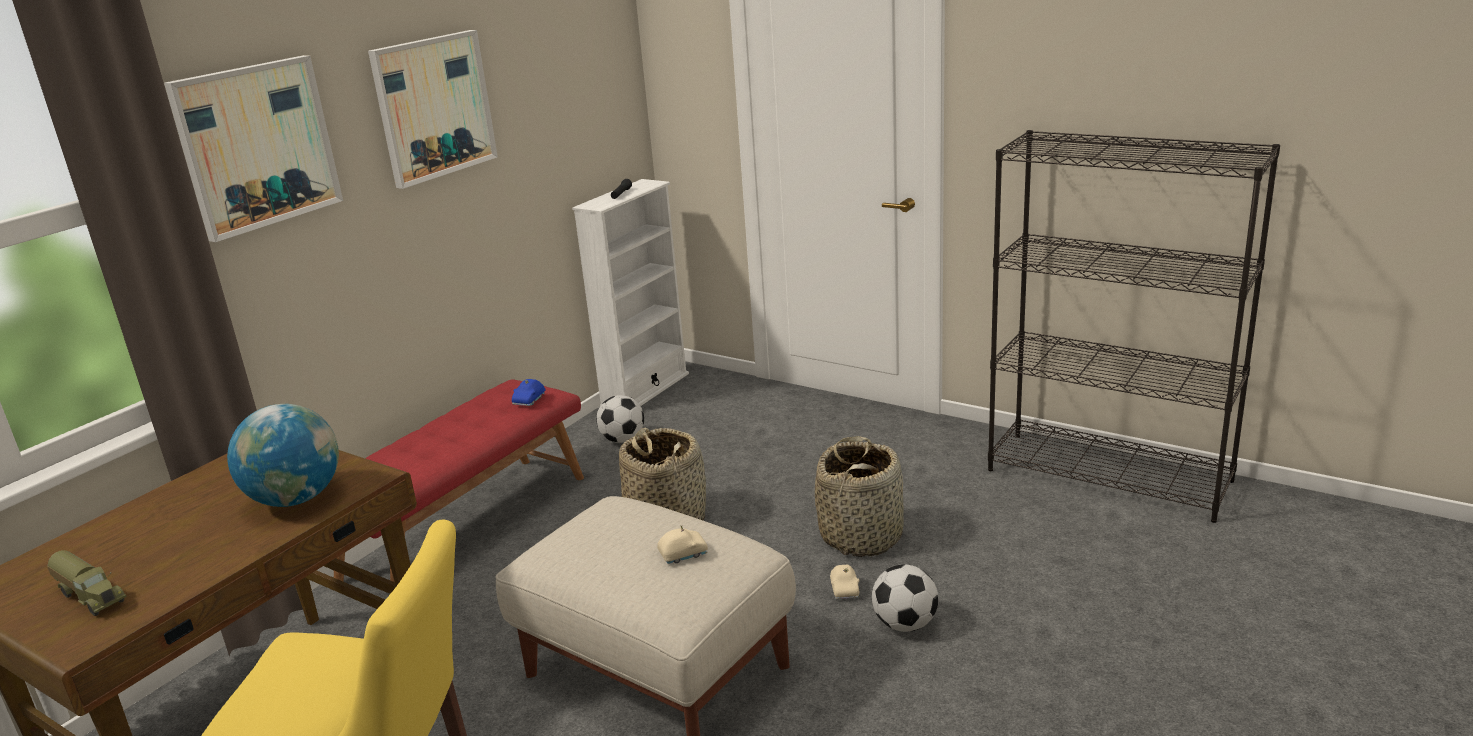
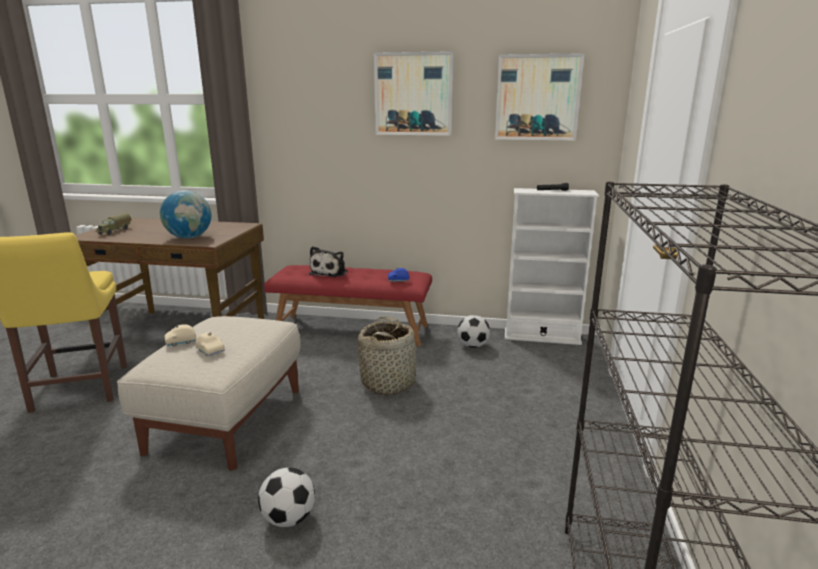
camera: 65 degrees right, 5 degrees down
picture [164,55,343,242] -> picture moved to [495,53,584,141]
basket [815,436,904,557] -> none
beige toy car [830,565,860,599] -> beige toy car moved to [165,324,196,346]
none -> plush toy [309,246,347,277]

